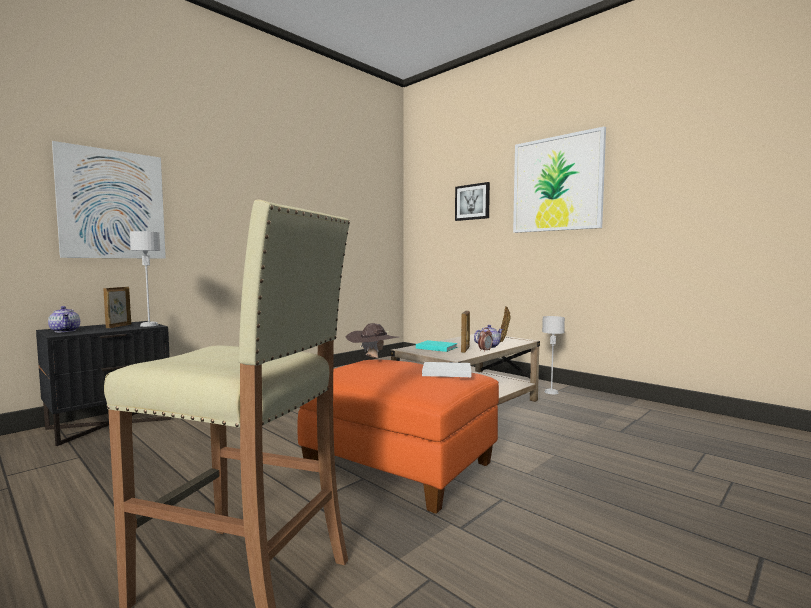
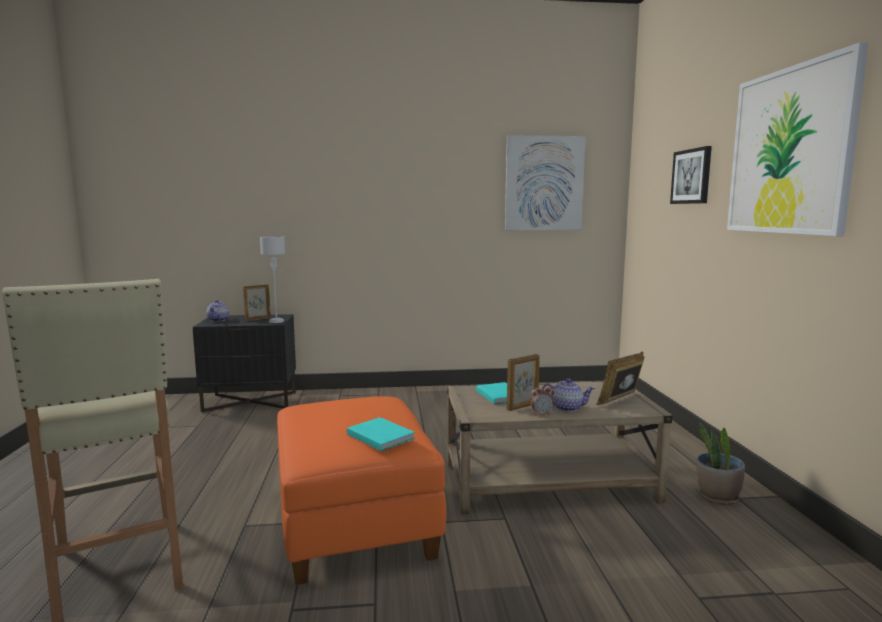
camera: 40 degrees right, 5 degrees up
picture [52,141,166,259] -> picture moved to [505,135,586,230]
brown hat [346,323,399,359] -> none
white book [422,362,471,377] -> turquoise book [347,417,415,451]
grey table lamp [542,316,565,394] -> potted plant [697,422,745,505]

